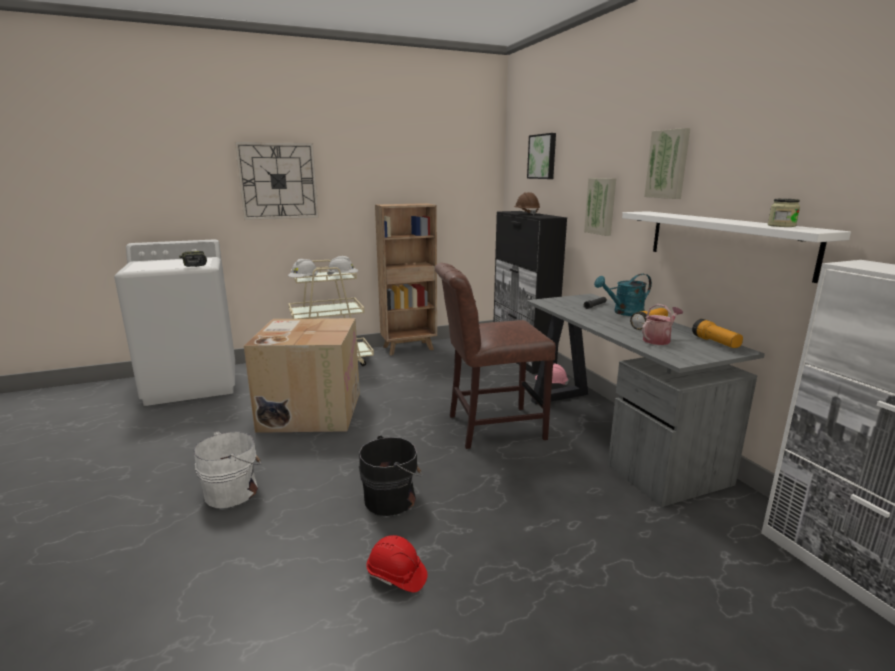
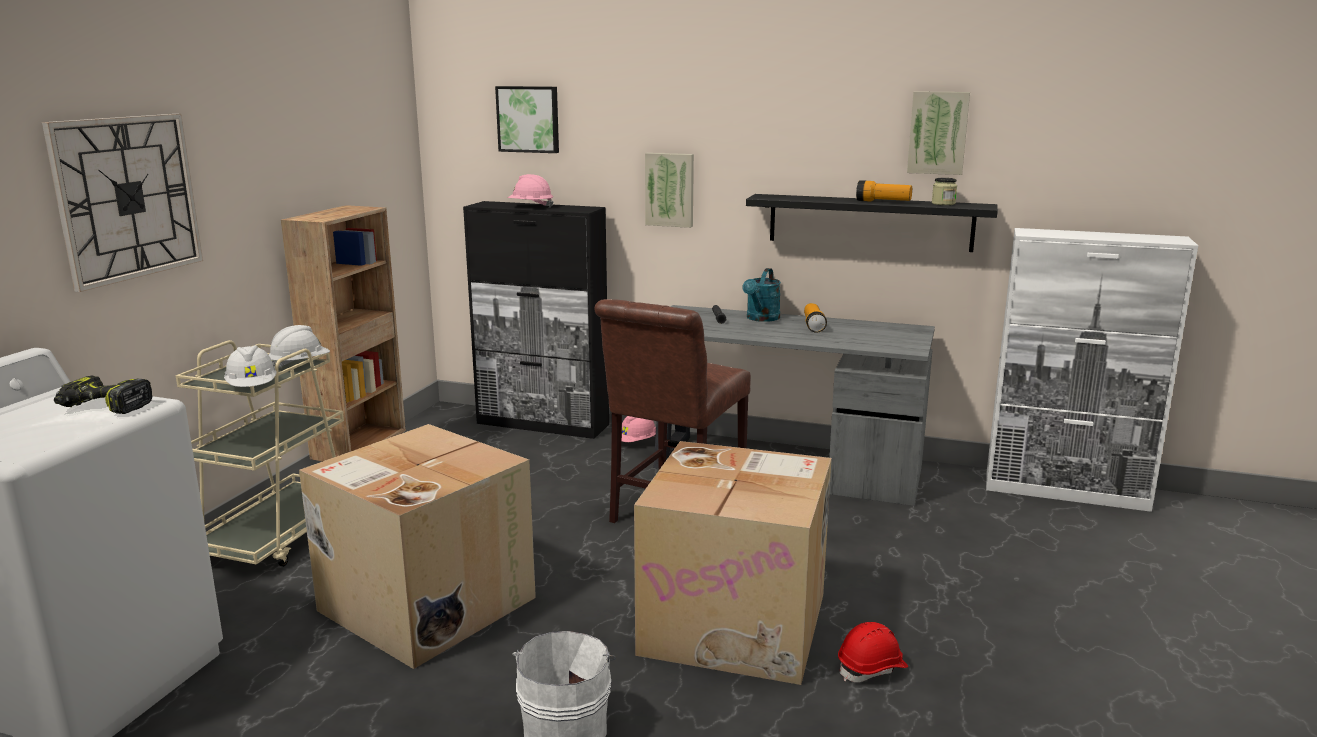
camera: 50 degrees left, 0 degrees up
black bucket [359,435,422,516] -> cardboard box [634,441,832,685]
brown hard hat [514,192,540,215] -> pink hard hat [507,174,554,208]
white shelf [622,211,851,283] -> black shelf [746,194,998,252]
watering can [642,304,683,345] -> none
picture [644,128,690,199] -> picture moved to [907,91,970,175]
flashlight [692,319,743,348] -> flashlight moved to [856,180,912,201]

